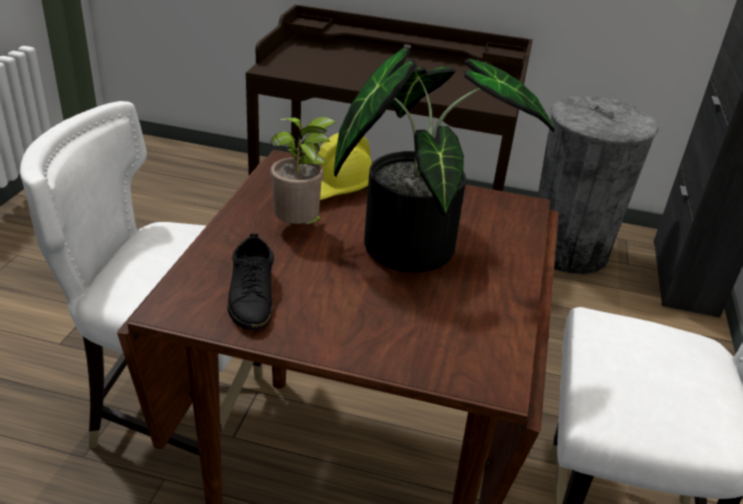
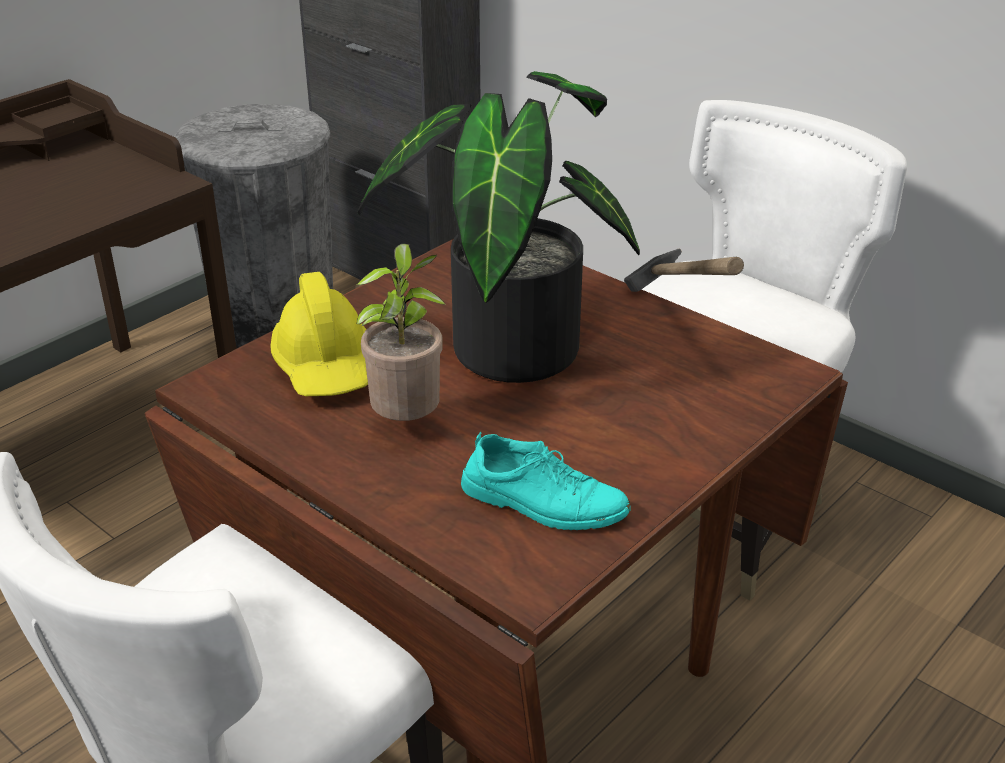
camera: 60 degrees left, 0 degrees up
black shoe [228,234,274,330] -> turquoise shoe [461,432,631,530]
none -> hammer [624,249,744,292]

